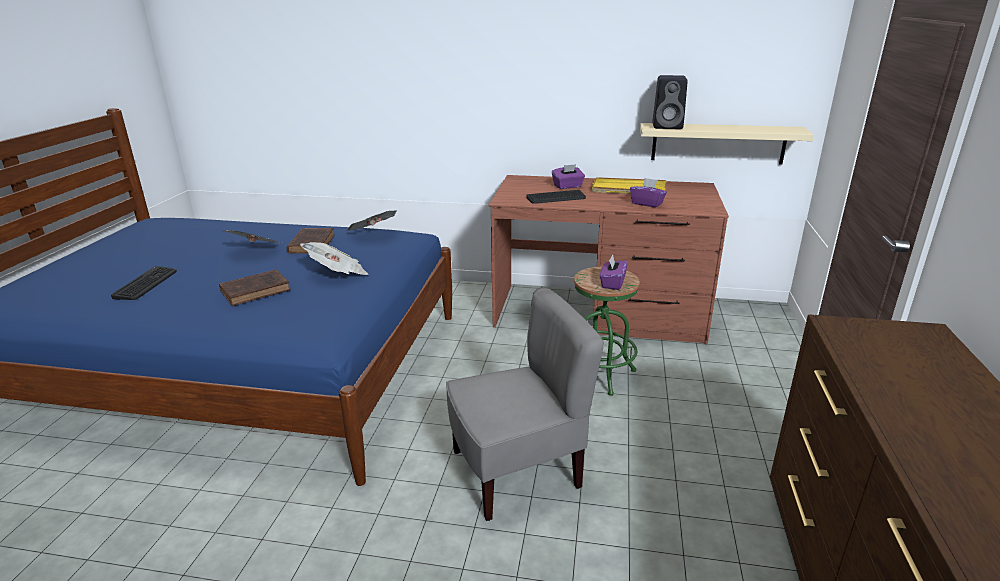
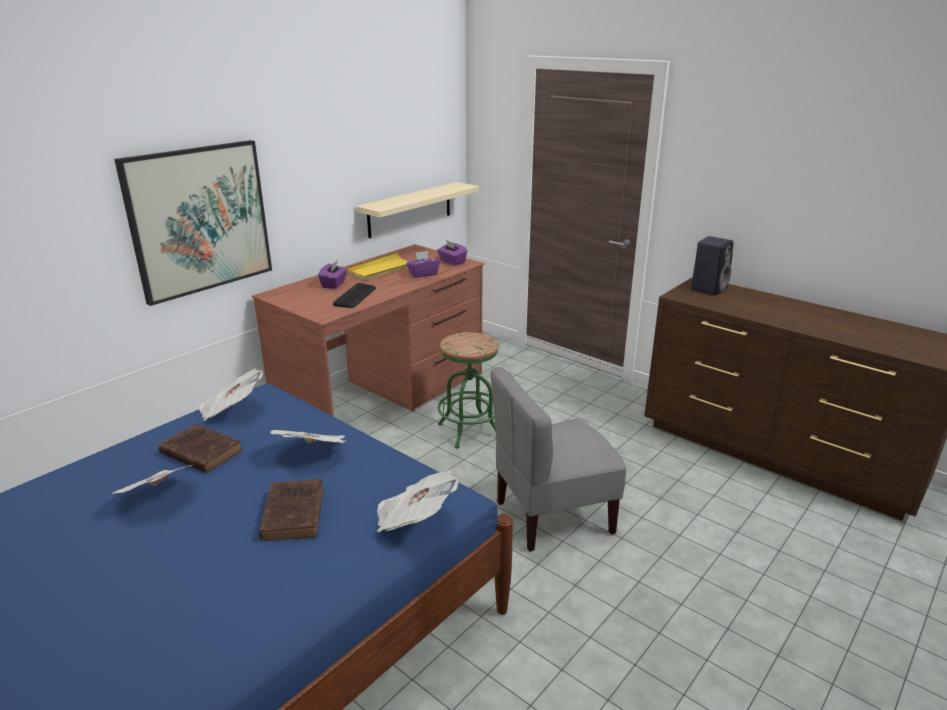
camera: 60 degrees left, 0 degrees up
keyboard [111,266,177,300] -> none
grey chair [446,288,604,521] -> grey chair turned 120 degrees counterclockwise [490,367,627,552]
purple tissue box [600,255,628,290] -> purple tissue box moved to [437,240,468,265]
black speaker [652,75,688,129] -> black speaker moved to [691,236,733,296]
none -> picture [114,140,272,306]
none -> newspaper [377,470,458,532]

